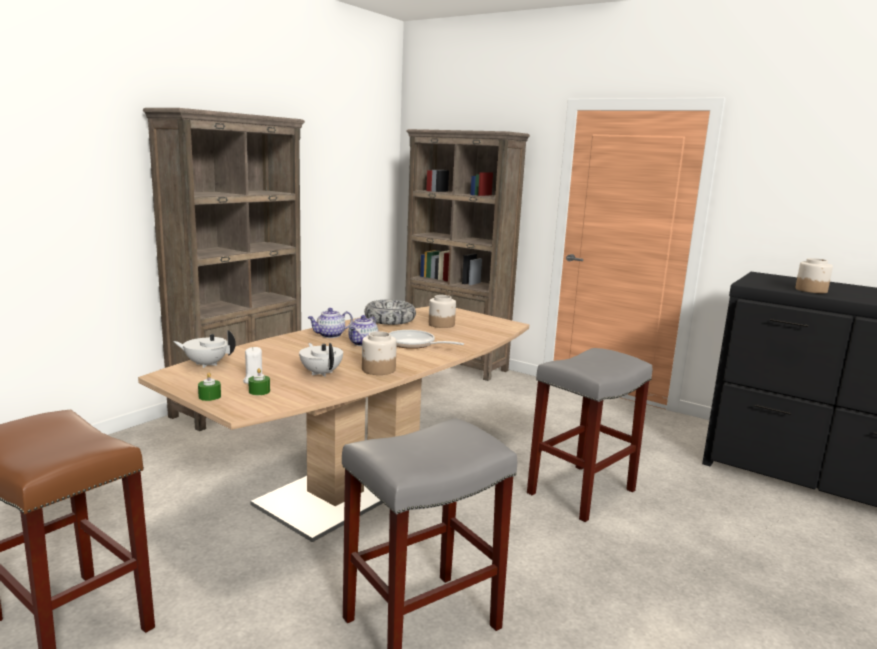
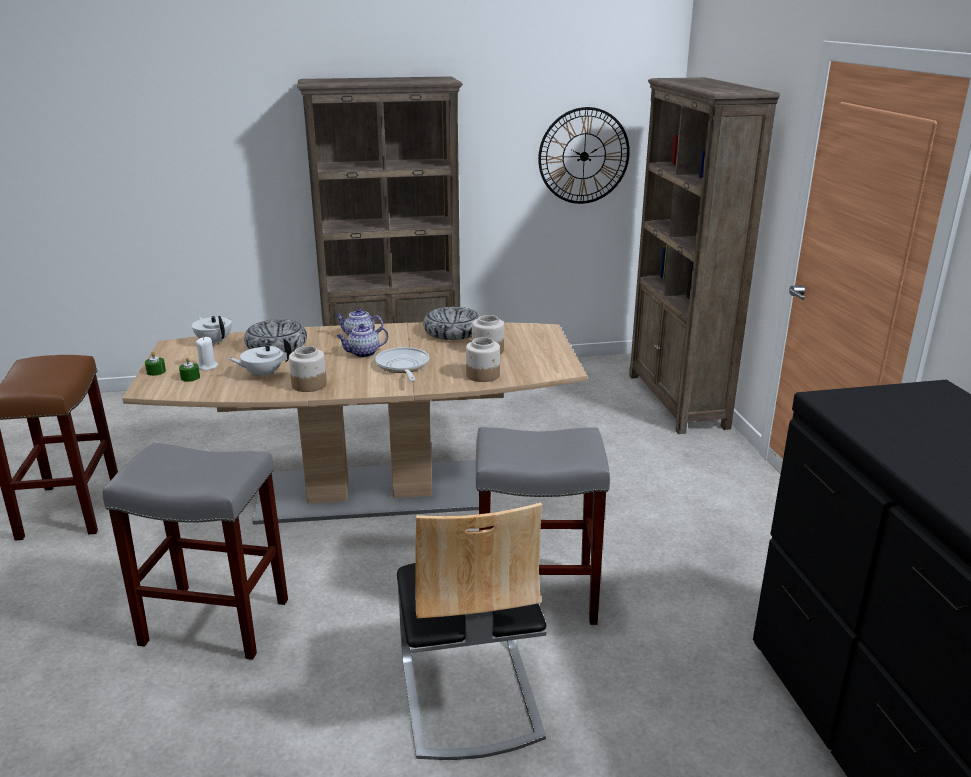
camera: 45 degrees right, 10 degrees up
white teapot [299,343,343,377] -> white teapot turned 120 degrees counterclockwise [228,338,292,379]
jar [795,258,833,293] -> jar moved to [466,337,500,382]
none -> bowl [244,319,307,352]
none -> chair [397,502,546,760]
none -> wall clock [538,107,630,204]

